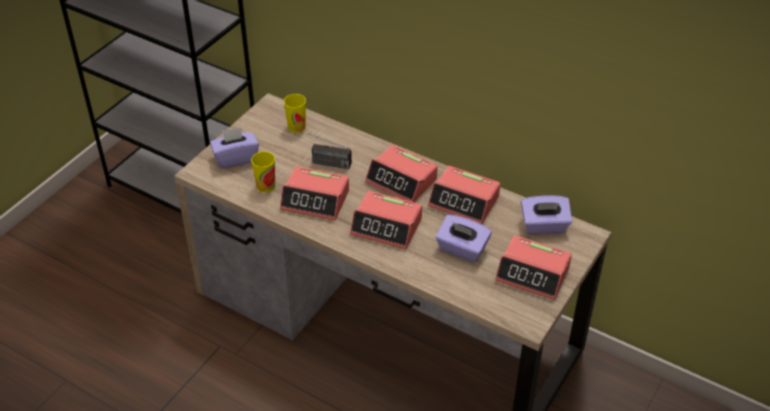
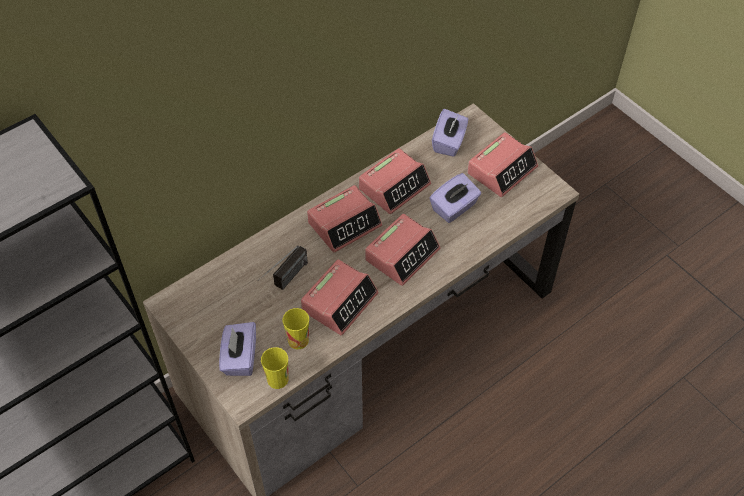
camera: 70 degrees left, 10 degrees up
cup [284,94,306,133] -> cup moved to [261,347,288,389]

